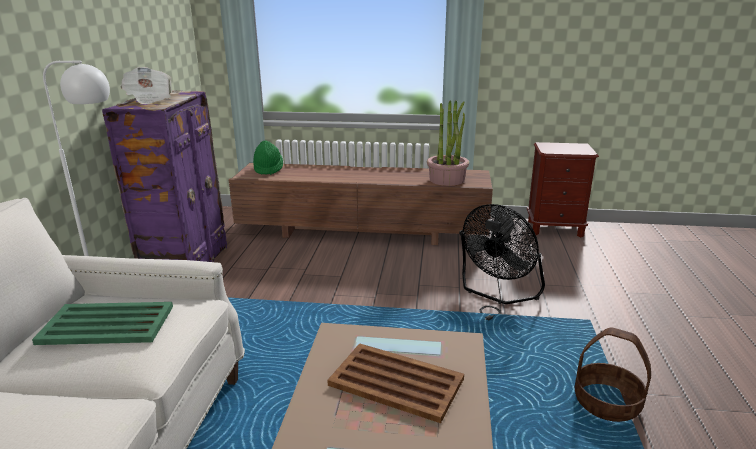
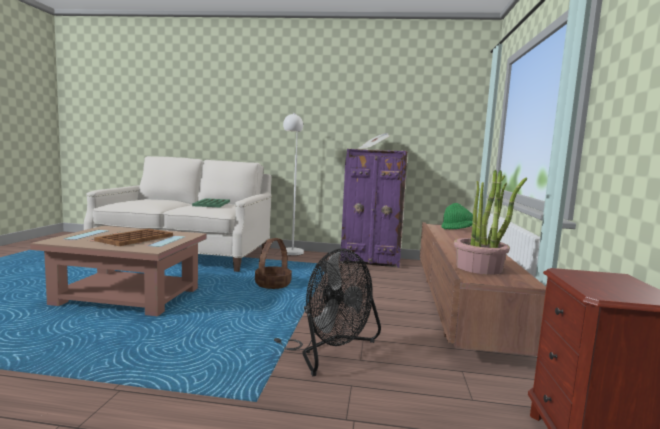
camera: 90 degrees right, 15 degrees down
basket [575,328,651,422] -> basket moved to [255,238,292,289]

